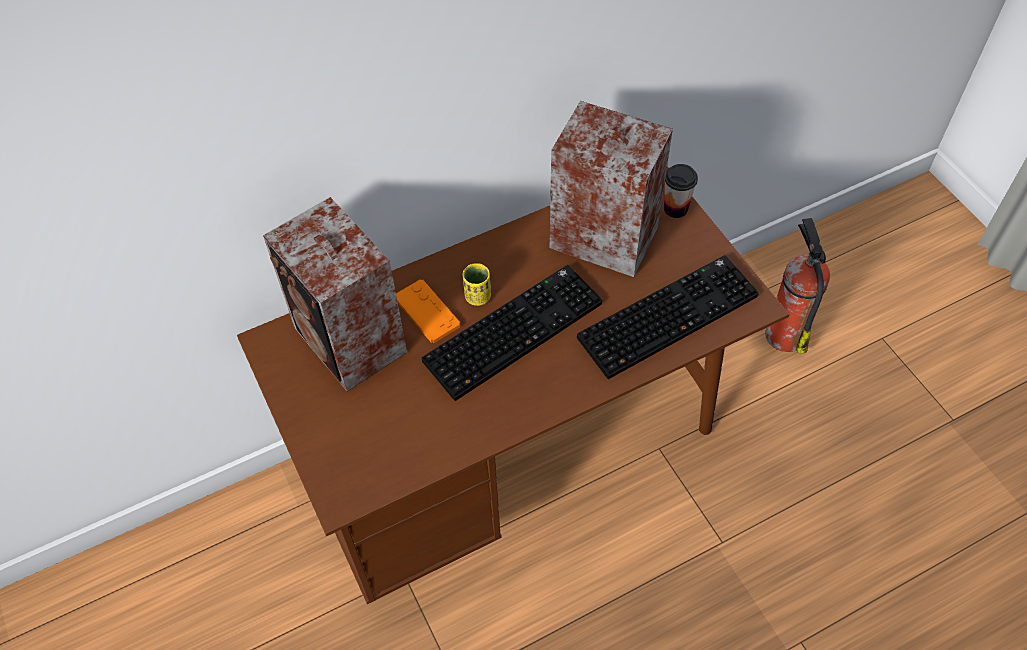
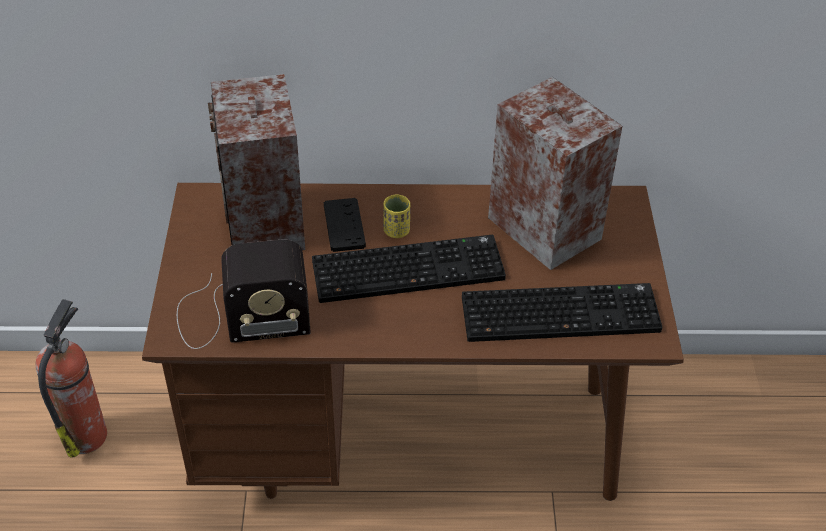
camera: 25 degrees right, 10 degrees down
orange game controller [396,279,460,343] -> black game controller [324,198,366,252]
cup [664,164,698,218] -> none
fire extinguisher [765,218,830,354] -> fire extinguisher moved to [36,299,107,458]
none -> radio [177,240,311,349]

